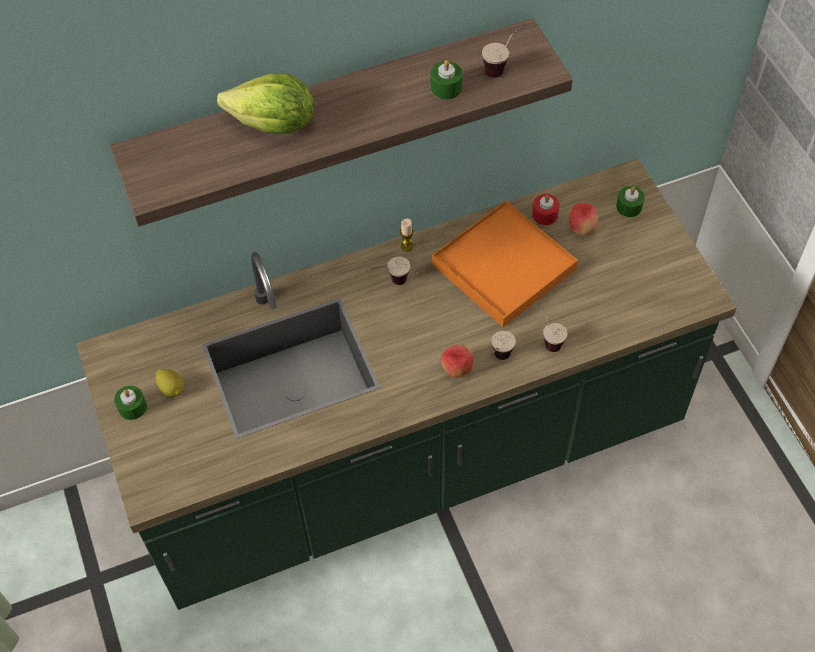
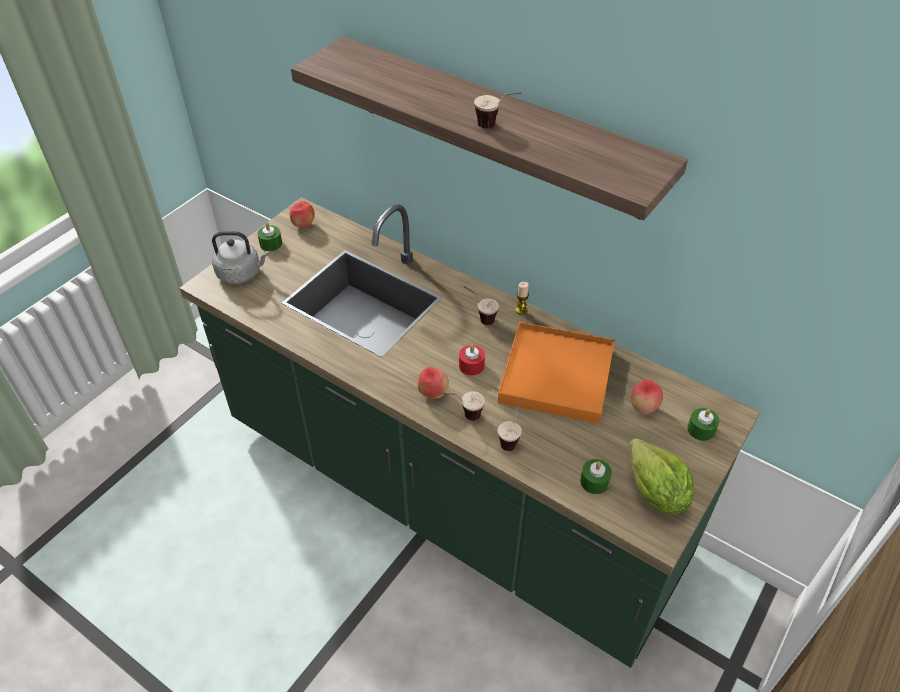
camera: 55 degrees right, 10 degrees down
lemon [156,369,184,397] -> none
lettuce [217,73,314,134] -> lettuce moved to [629,438,694,514]
green candle [431,60,463,99] -> green candle moved to [580,459,612,494]
cup [482,24,526,78] -> cup moved to [474,92,521,129]
red candle [532,194,560,225] -> red candle moved to [459,344,485,375]
none -> grey kettle [212,231,269,284]
none -> apple [290,201,315,228]

